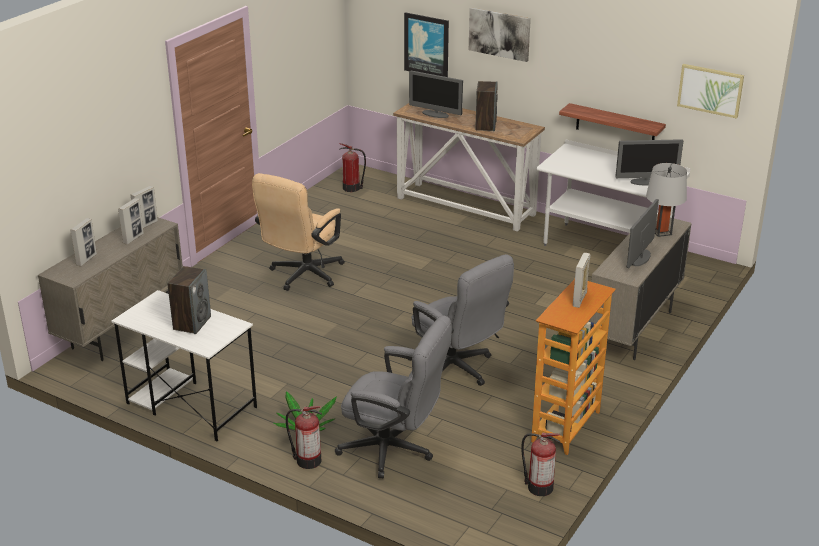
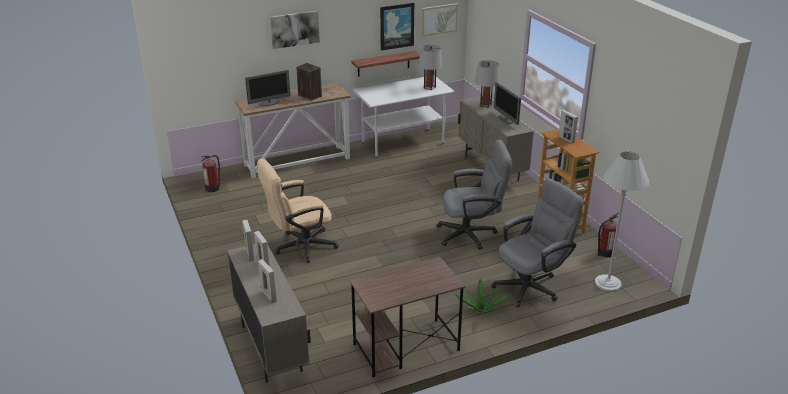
camera: 55 degrees left, 0 degrees up
white desk [111,290,257,441] -> brown desk [349,257,465,377]
speaker [167,266,211,334] -> none
beige office chair [252,173,345,291] -> beige office chair turned 90 degrees clockwise [257,158,339,263]
fire extinguisher [286,406,322,469] -> none
picture [404,12,449,77] -> picture moved to [380,3,414,51]
monitor [615,139,683,185] -> grey table lamp [418,45,442,90]
none -> white floor lamp [595,151,649,292]

